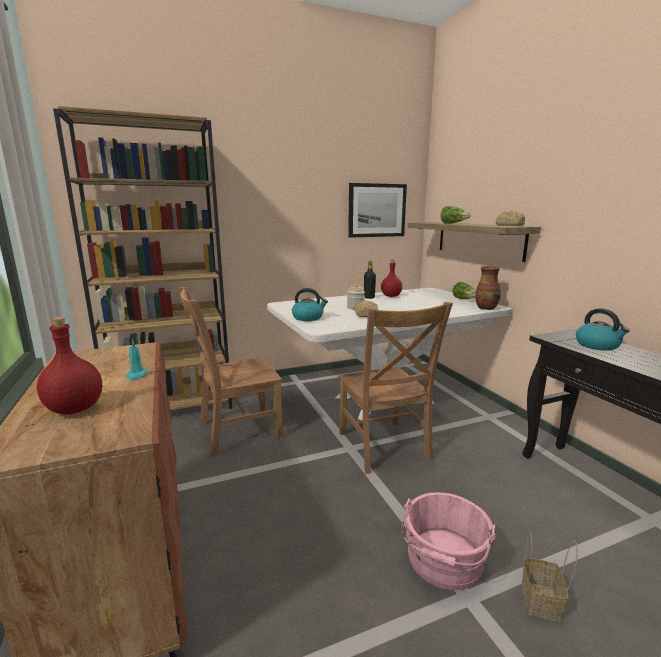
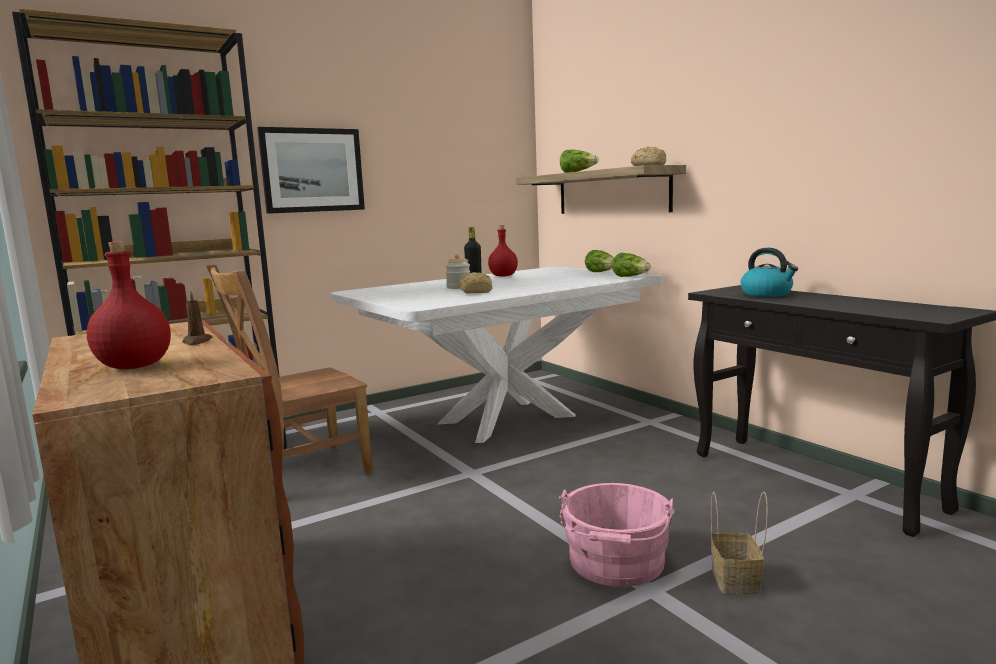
camera: 10 degrees left, 5 degrees down
turquoise candle [126,338,149,380] -> brown candle [183,290,212,345]
kettle [292,288,328,321] -> none
brown chair [338,302,453,473] -> none
picture [348,183,407,238] -> picture moved to [257,127,365,214]
vase [475,266,501,310] -> lettuce [612,253,651,277]

